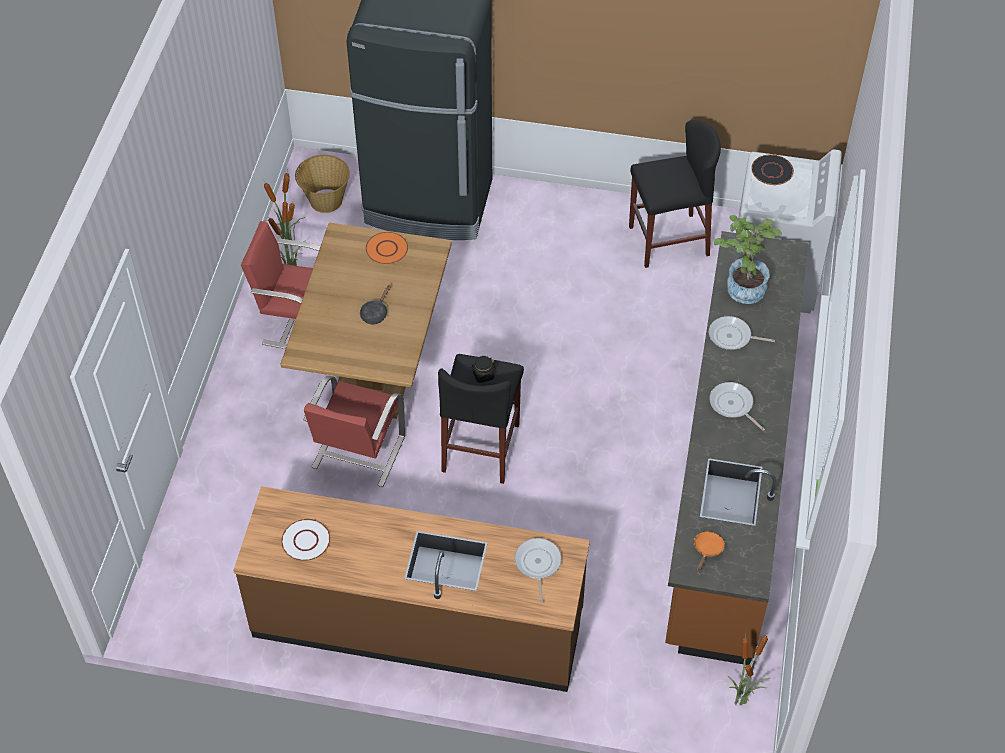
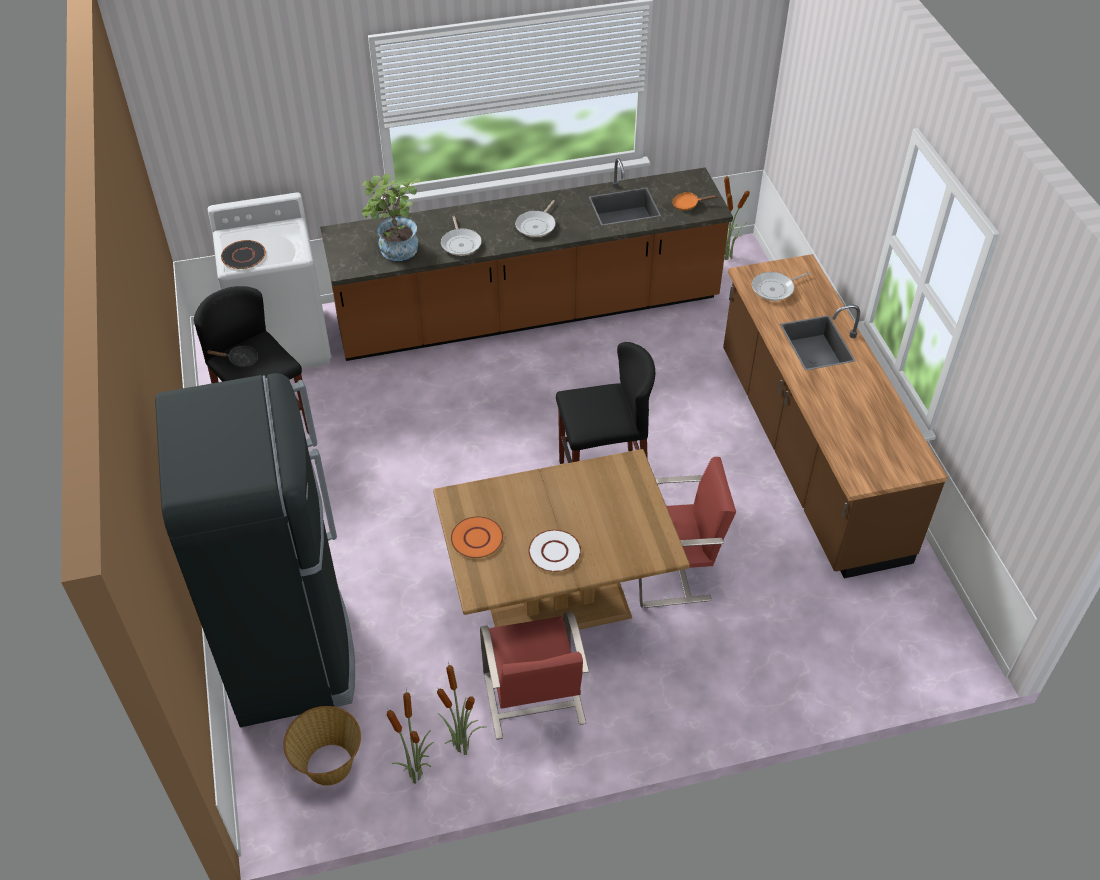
camera: 115 degrees left, 5 degrees down
white plate [281,519,331,561] -> white plate moved to [528,529,581,572]
black frying pan [360,285,390,324] -> black frying pan moved to [206,346,258,368]
black jar [471,356,496,383] -> none

